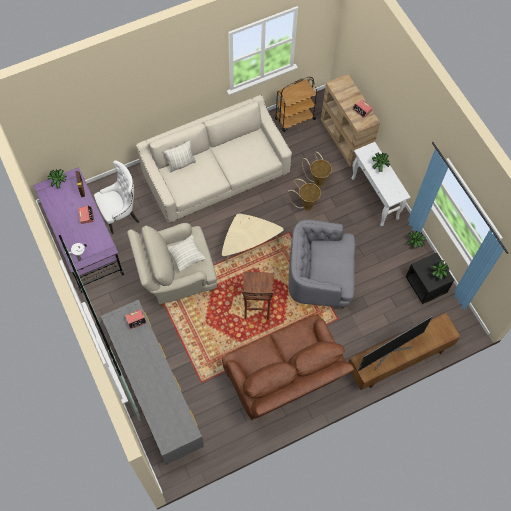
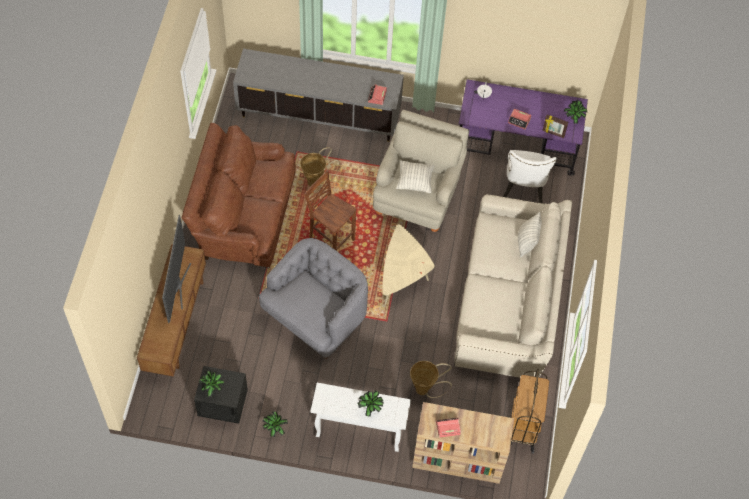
camera: 125 degrees right, 5 degrees down
basket [288,179,321,211] -> basket moved to [300,147,340,187]

